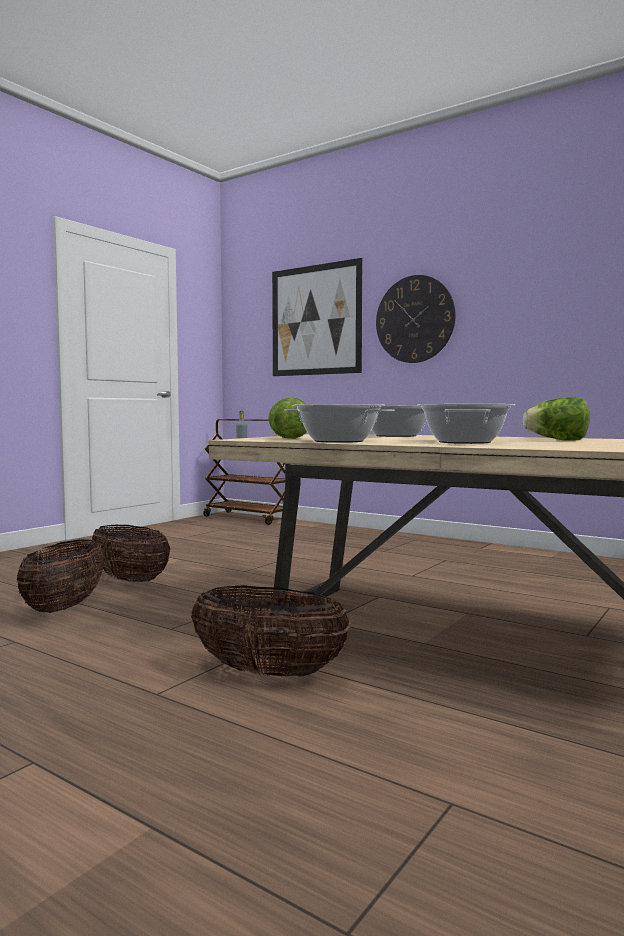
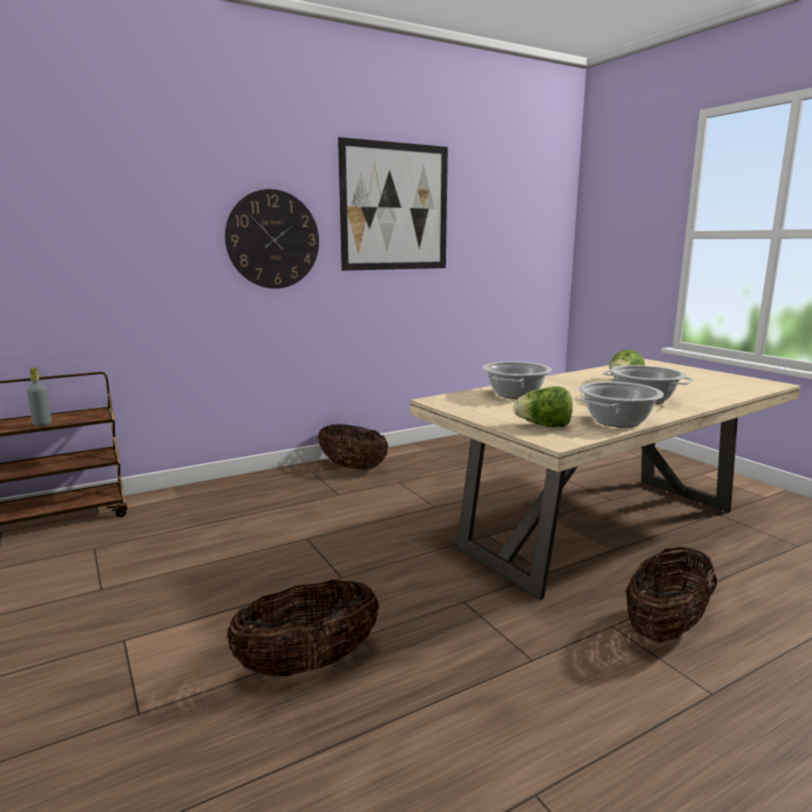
camera: 65 degrees left, 10 degrees up
basket [17,539,104,613] -> basket moved to [318,424,388,470]
picture [272,258,362,376] -> picture moved to [338,137,448,271]

